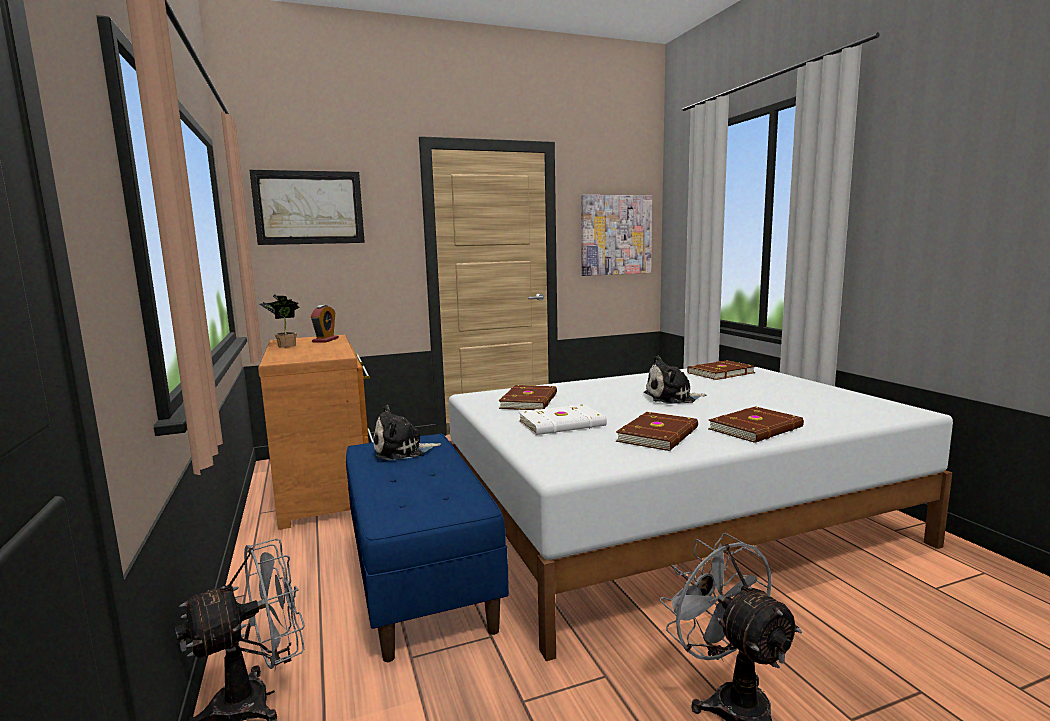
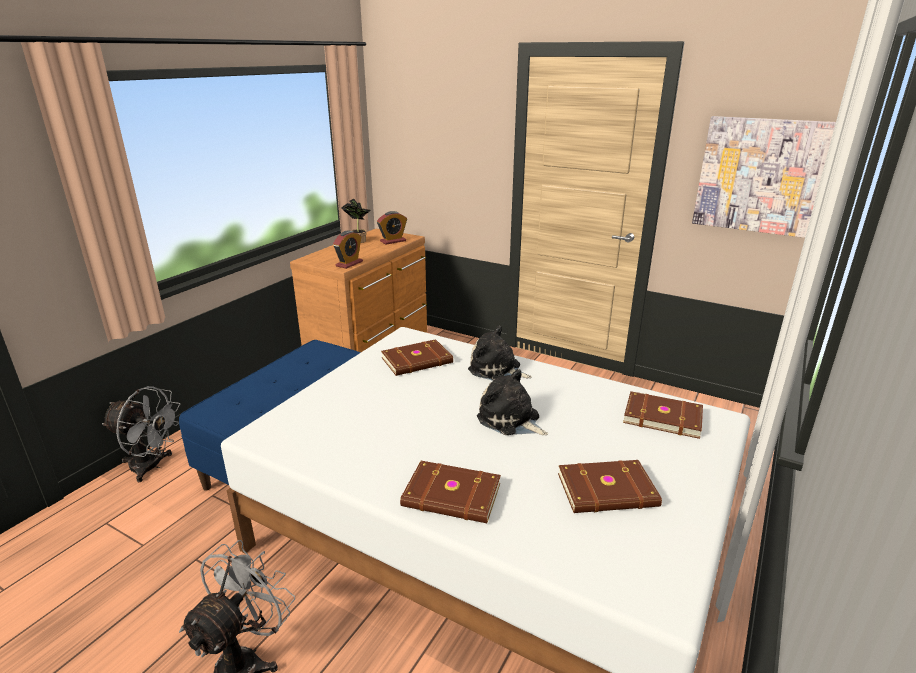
camera: 50 degrees right, 15 degrees up
picture [249,170,365,245] -> none
plush toy [373,405,441,460] -> plush toy moved to [468,326,532,381]
white book [519,404,607,435] -> none
brown book [616,412,698,451] -> brown book moved to [558,460,662,513]
none -> alarm clock [333,230,363,269]

